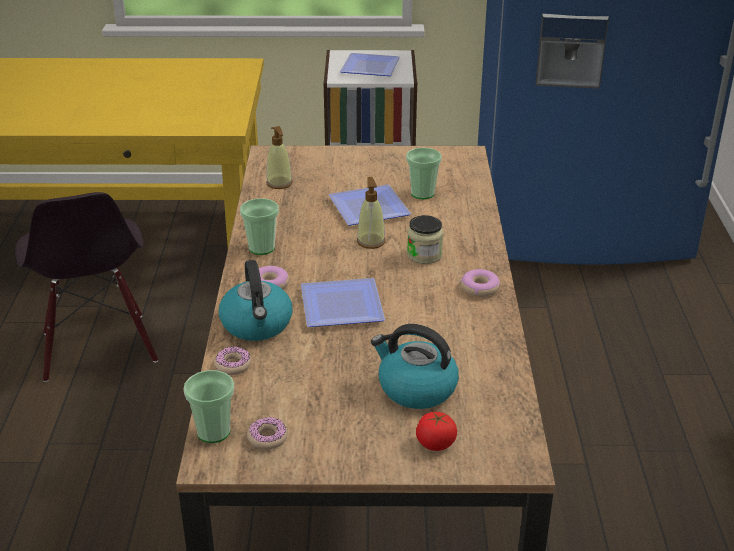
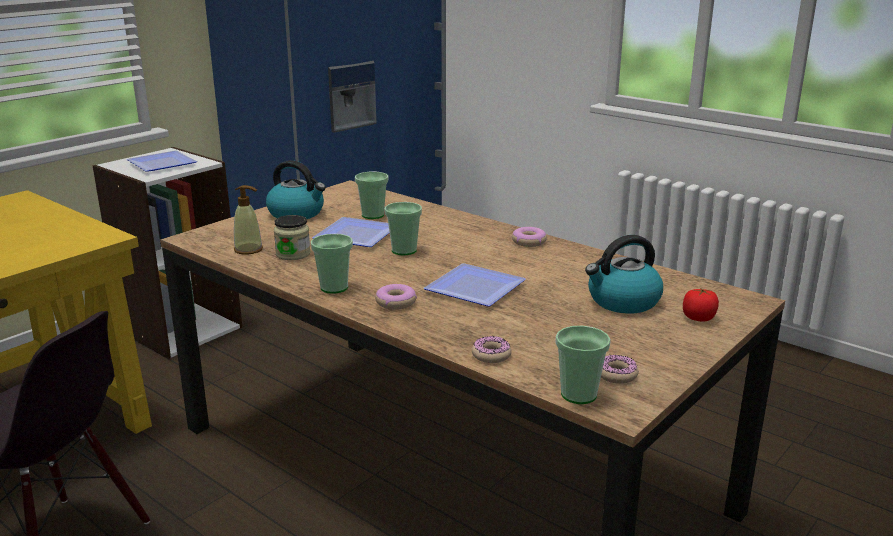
camera: 50 degrees left, 10 degrees down
kettle [219,260,293,341] -> kettle moved to [266,160,326,219]
soap dispenser [357,177,386,249] -> cup [385,202,422,255]
jar [407,215,443,264] -> jar moved to [274,215,311,260]

